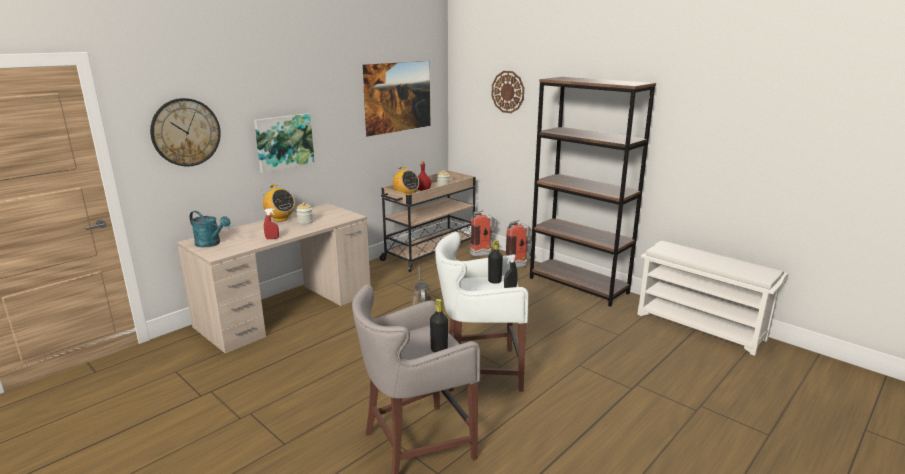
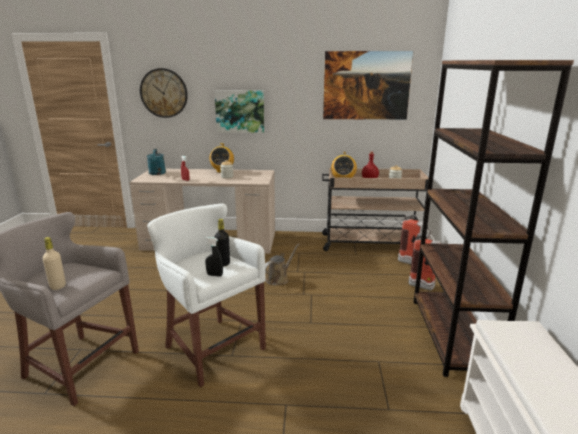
camera: 50 degrees right, 0 degrees up
black bottle [430,299,448,353] -> beige bottle [43,237,66,290]
wall clock [492,71,524,113] -> none

